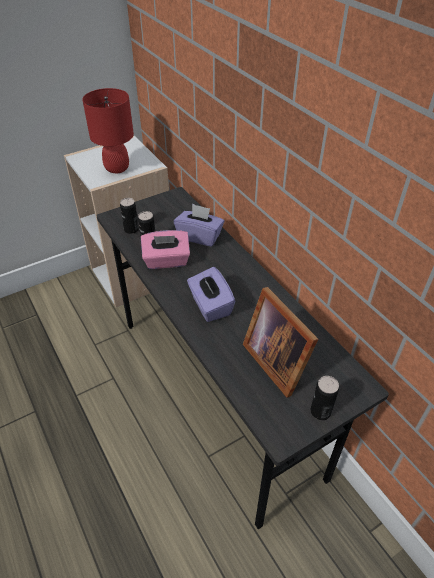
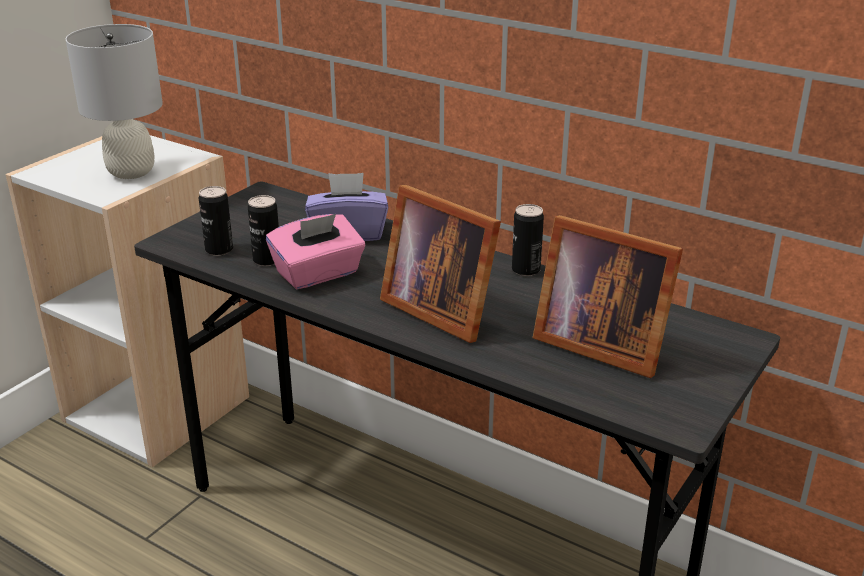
camera: 25 degrees left, 15 degrees down
red table lamp [82,88,134,174] -> grey table lamp [66,24,163,179]
purple tissue box [187,267,235,322] -> picture frame [380,185,501,343]
can [311,376,339,420] -> can moved to [512,204,544,276]

